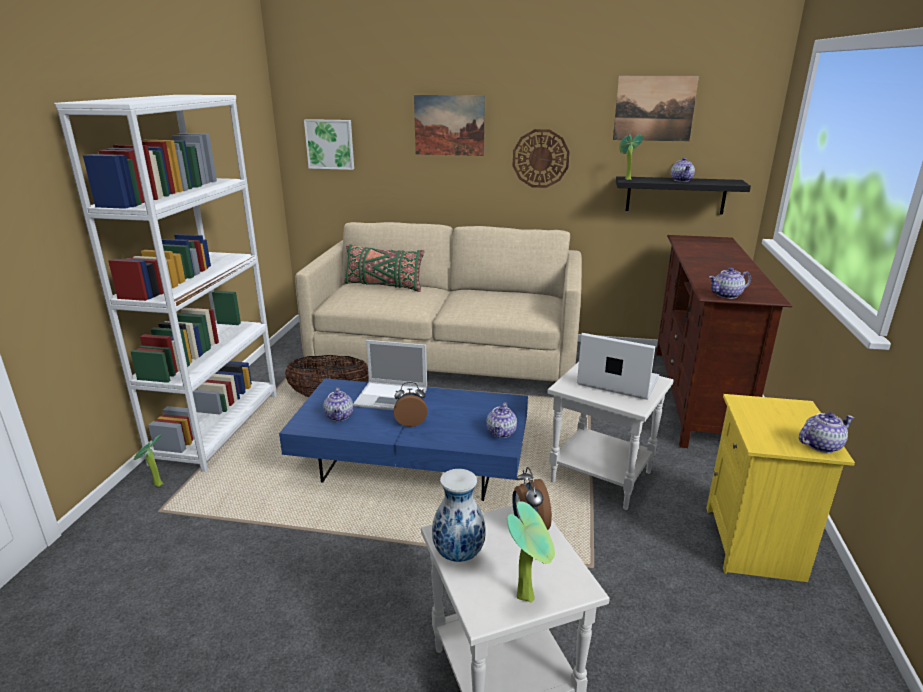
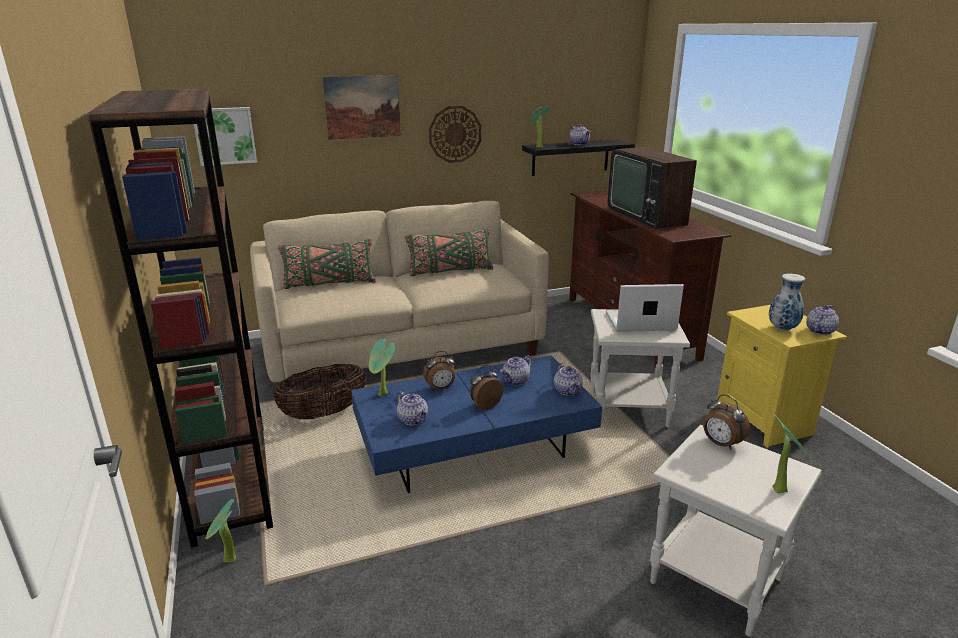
camera: 30 degrees left, 0 degrees up
white bookcase [54,95,277,472] -> brown bookcase [87,89,273,548]
laptop [353,340,427,410] -> alarm clock [423,351,455,390]
vase [432,469,486,562] -> vase moved to [769,273,805,331]
picture [613,76,699,141] -> none
teapot [709,267,751,299] -> teapot moved to [500,355,532,385]
none -> potted plant [369,339,395,396]
none -> green pillow [405,228,493,276]
none -> television [608,147,697,229]

